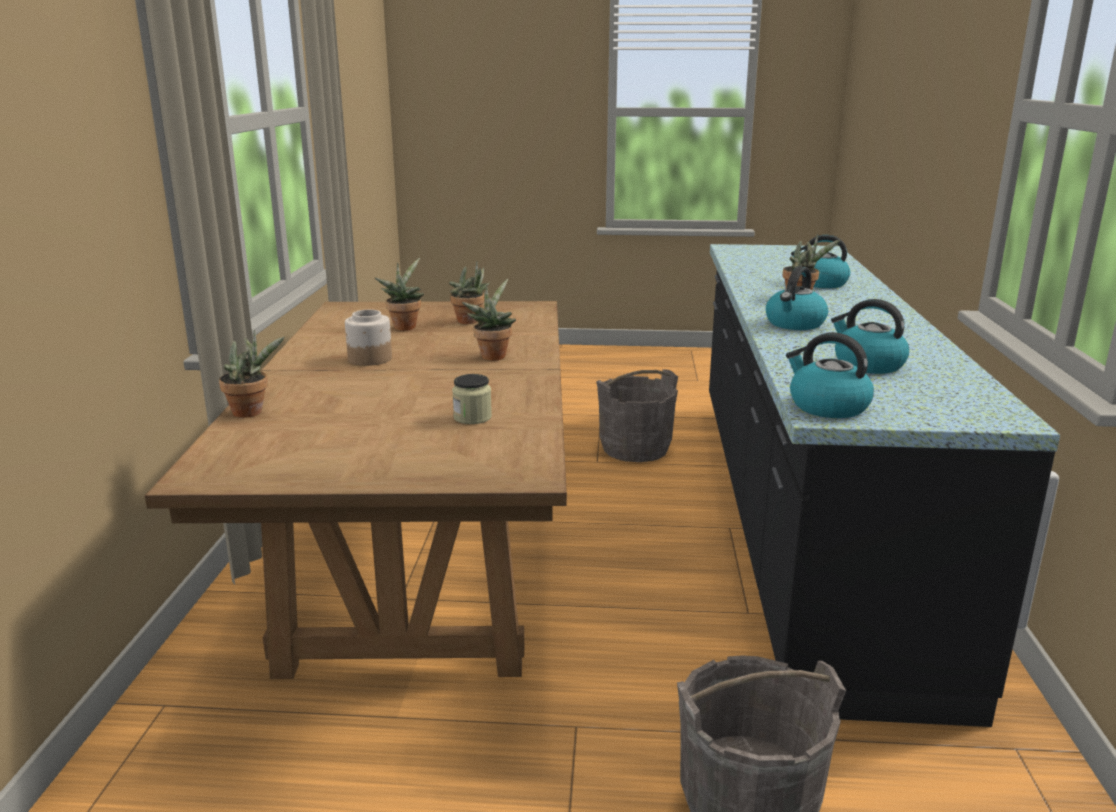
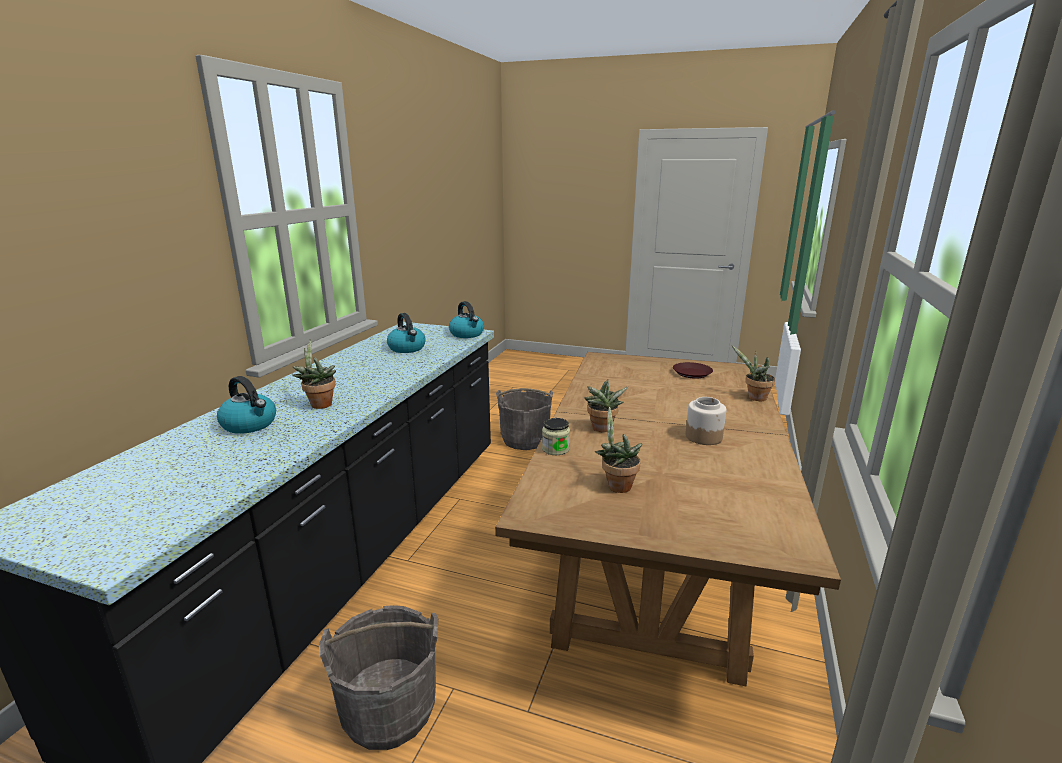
camera: 165 degrees left, 0 degrees up
potted plant [375,258,424,331] -> none
jar [452,374,492,424] -> jar moved to [542,418,570,455]
kettle [766,266,828,330] -> none
none -> brown plate [673,362,713,379]

